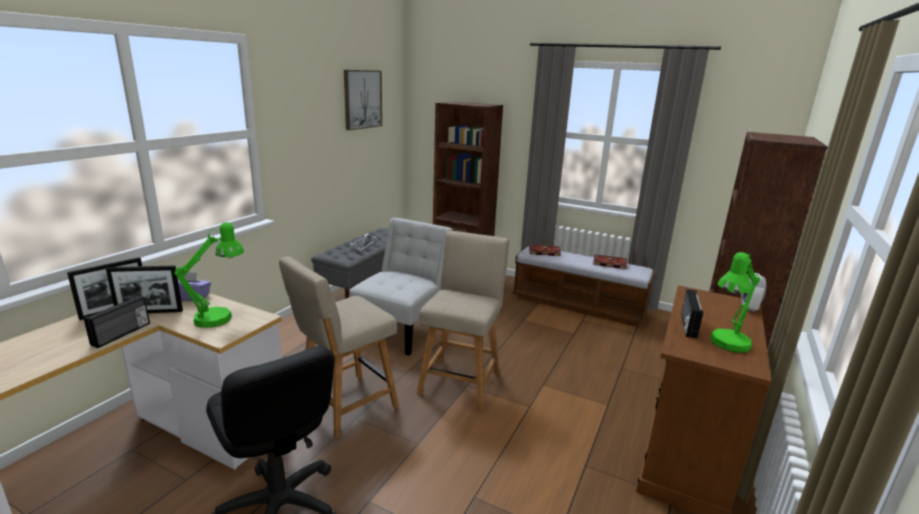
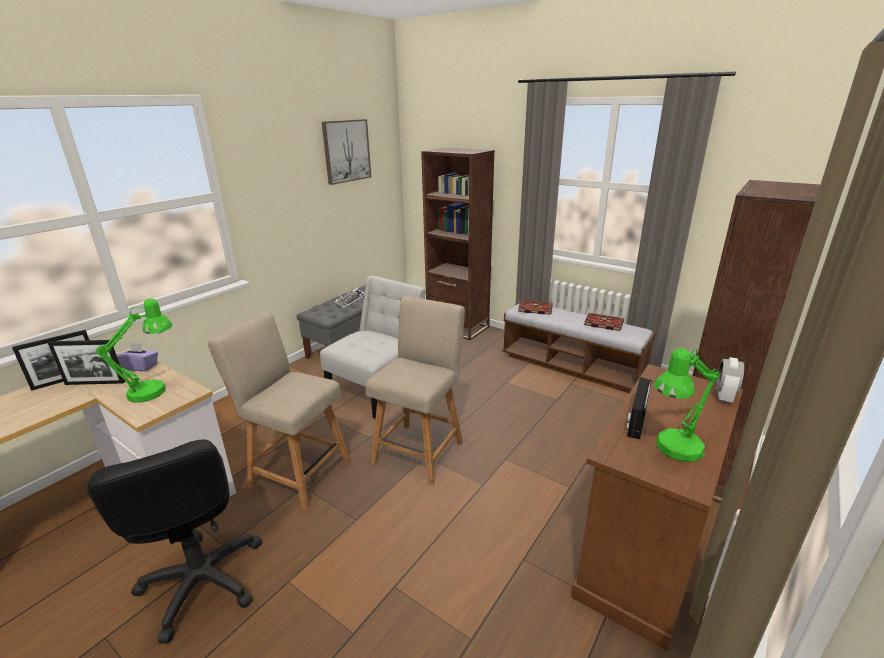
camera: 10 degrees right, 5 degrees up
radio [84,296,150,348] -> none
beige chair [279,256,399,438] -> beige chair turned 60 degrees clockwise [208,312,351,510]

